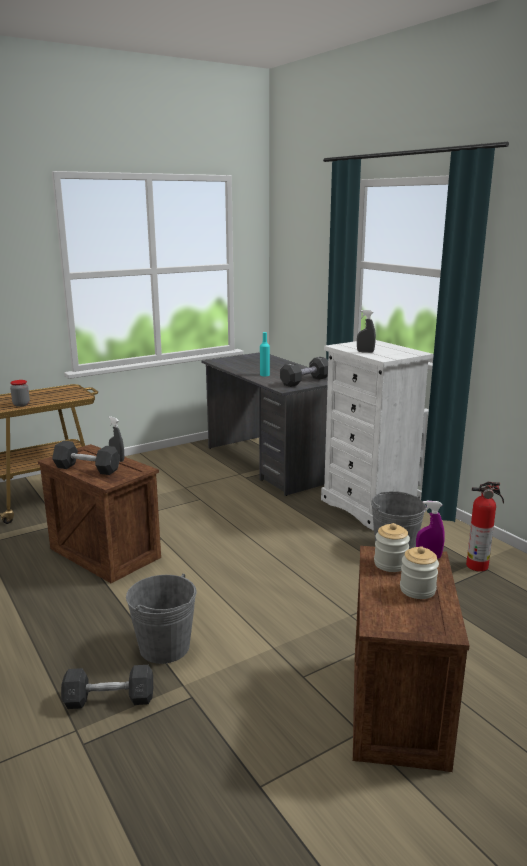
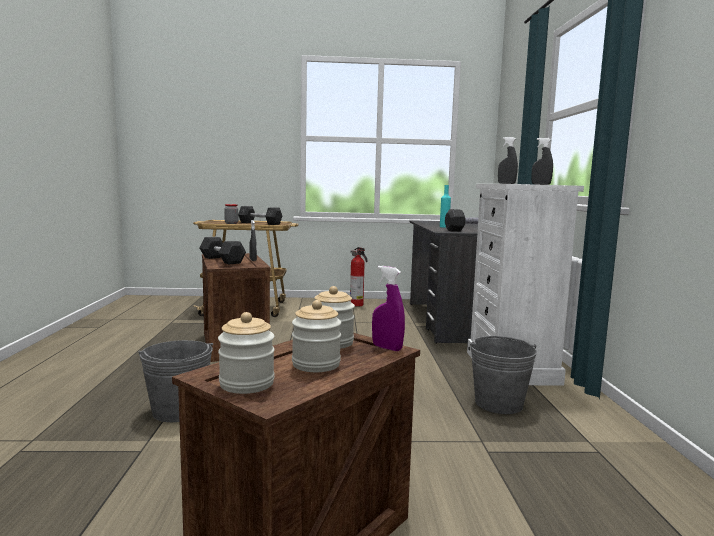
camera: 30 degrees right, 10 degrees down
grey dumbbell [61,665,153,709] -> grey dumbbell moved to [238,206,282,225]
fire extinguisher [466,482,504,572] -> fire extinguisher moved to [350,247,367,307]
none -> jar [218,312,274,394]
none -> grey spray bottle [531,138,553,185]

